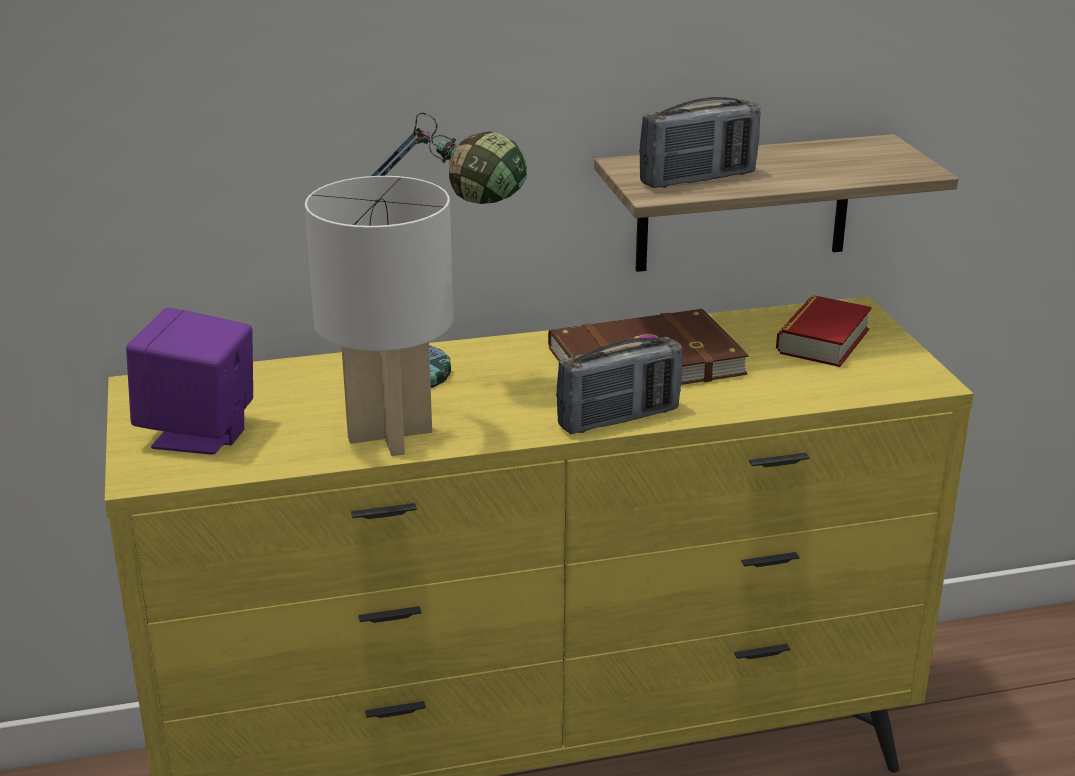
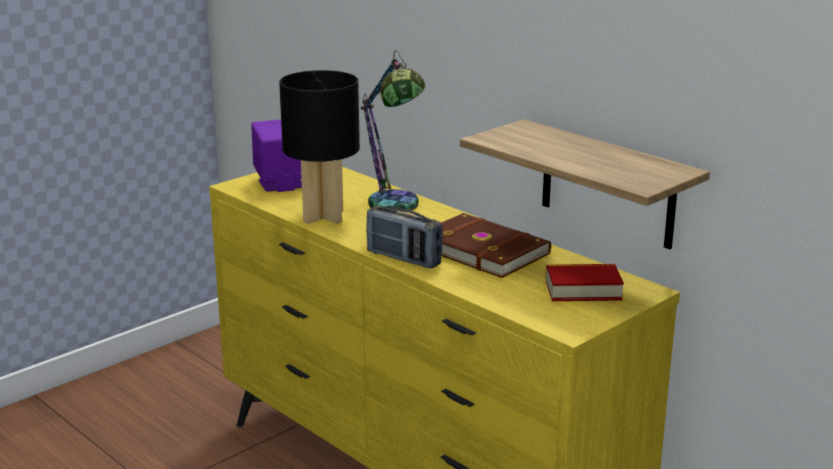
camera: 60 degrees right, 5 degrees down
white table lamp [305,176,453,456] -> black table lamp [279,70,360,224]
radio [639,97,760,188] -> none

